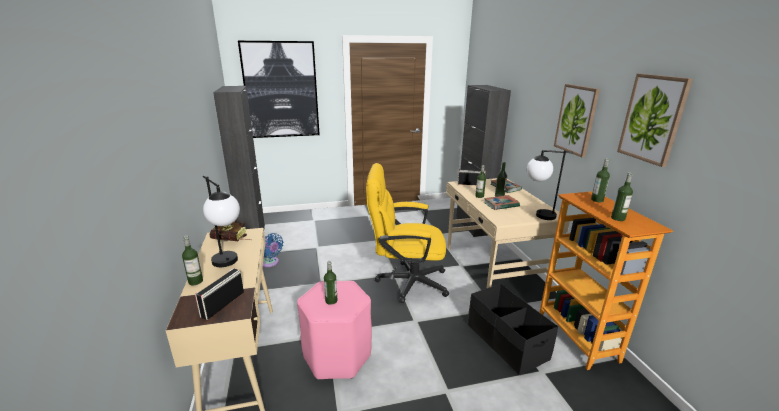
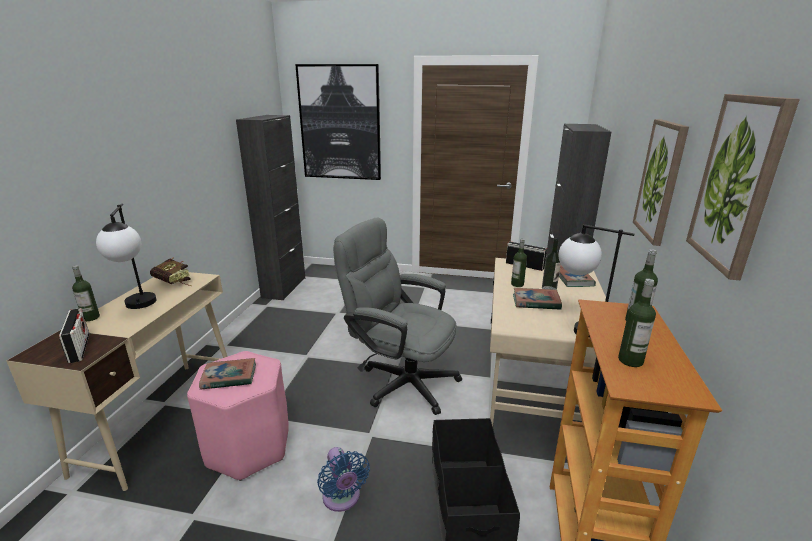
camera: 25 degrees right, 0 degrees up
radio [195,268,244,320] -> radio turned 105 degrees clockwise [59,308,90,363]
blue fan [263,233,283,267] -> blue fan moved to [317,447,370,512]
bottle [324,261,337,305] -> book [199,358,256,390]
yellow office chair [366,163,449,303] -> grey office chair [333,218,462,415]

